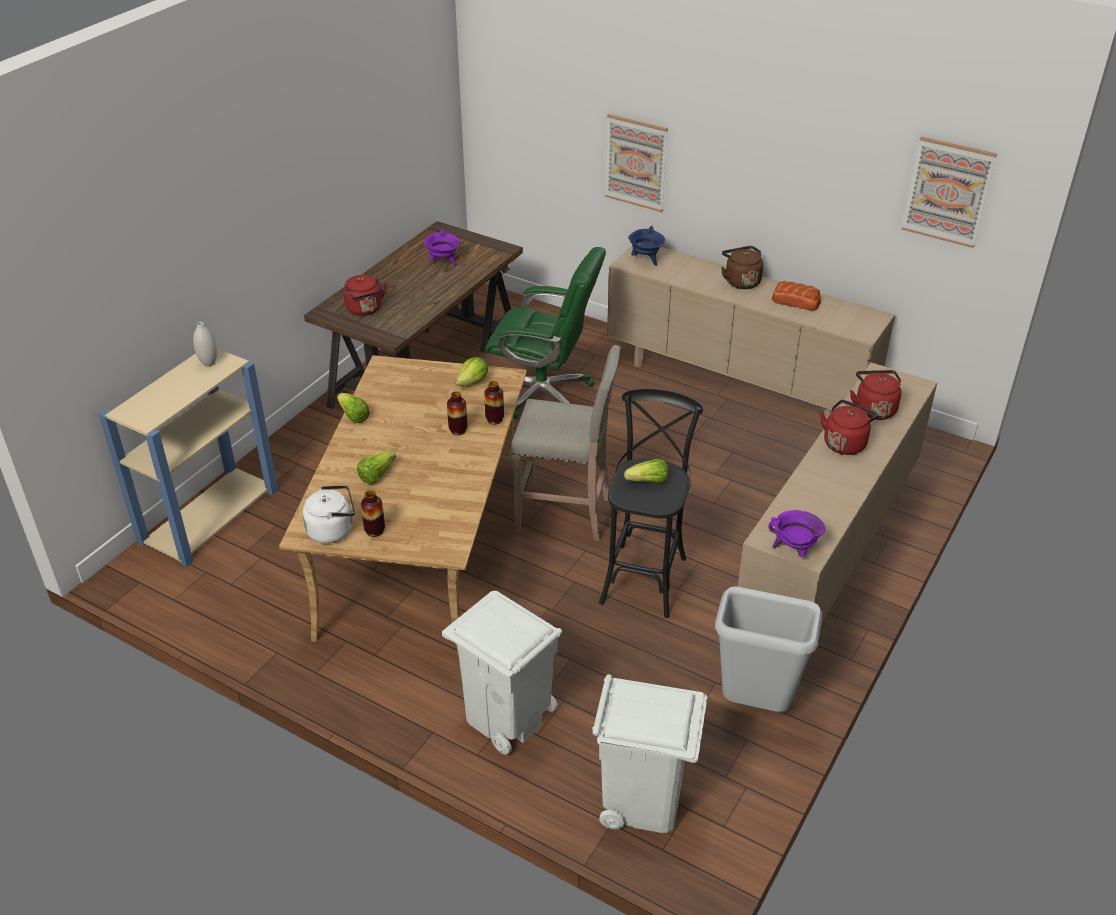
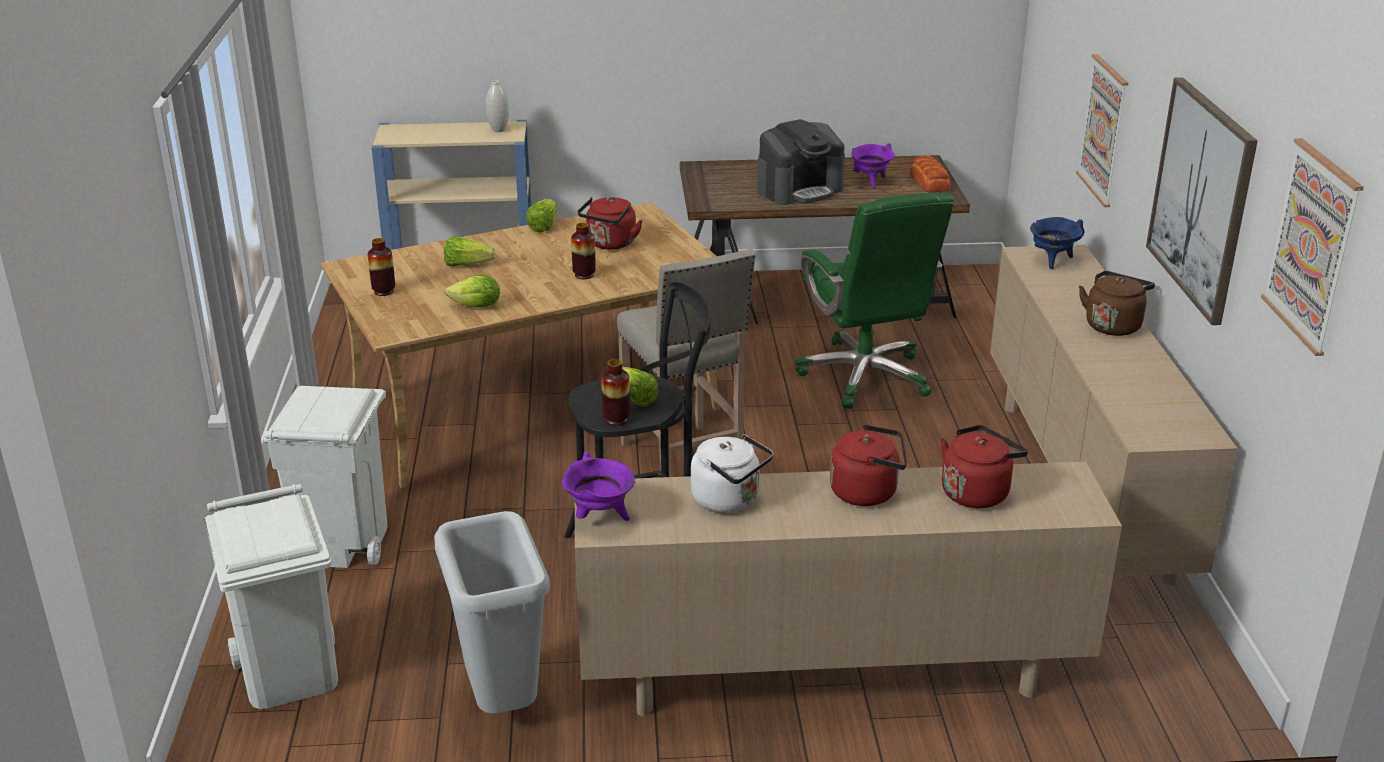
camera: 55 degrees right, 10 degrees down
white kettle [302,485,355,544] -> white kettle moved to [691,434,774,513]
red kettle [343,275,387,316] -> red kettle moved to [577,197,643,250]
lettuce [455,357,488,387] -> lettuce moved to [445,274,500,308]
vase [484,381,504,425] -> vase moved to [601,359,630,425]
bread [772,281,821,311] -> bread moved to [909,155,951,193]
none -> coffee machine [757,119,845,205]
none -> picture [1146,77,1257,325]

